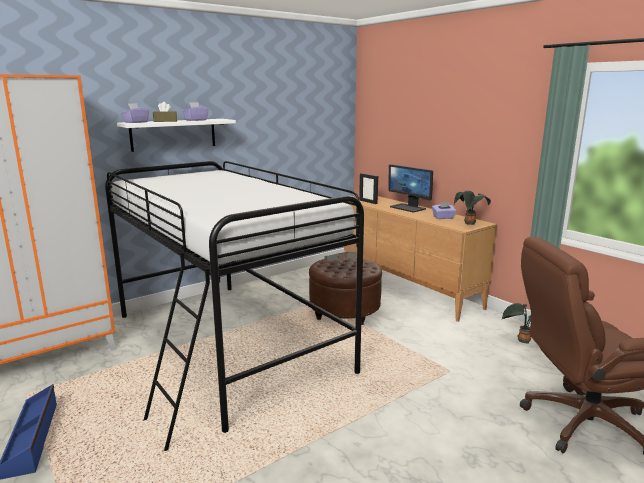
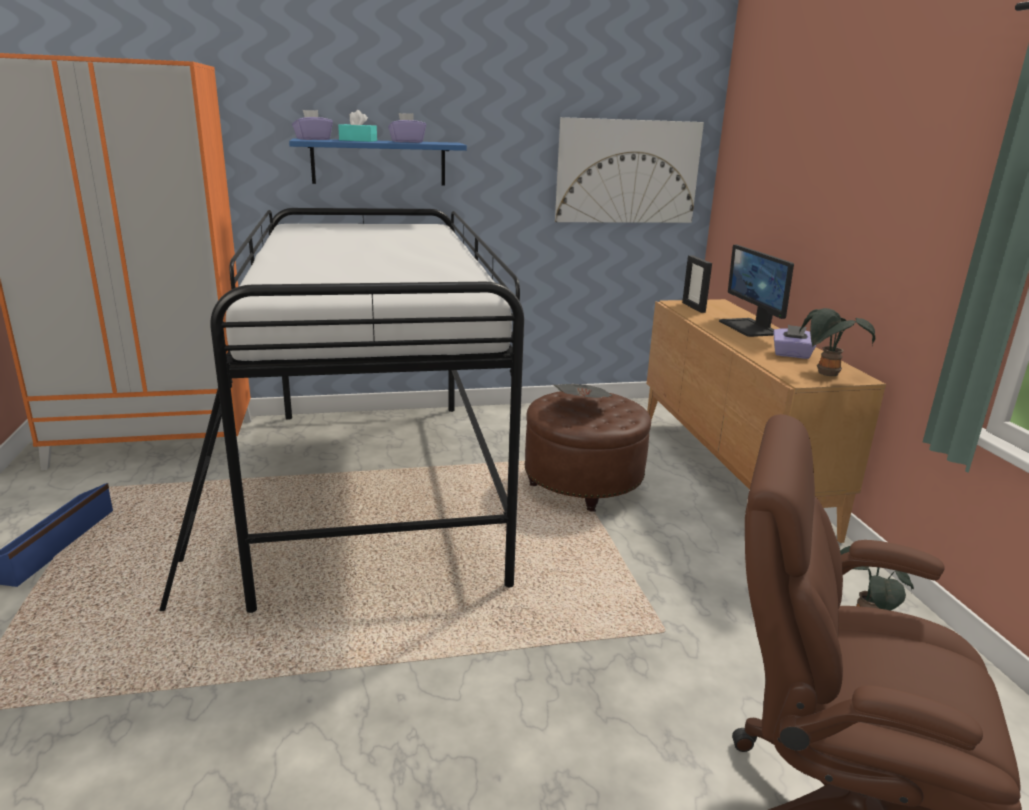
camera: 25 degrees right, 5 degrees up
white shelf [117,119,236,152] -> blue shelf [289,138,467,186]
brown tissue box [153,102,177,122] -> turquoise tissue box [338,110,377,142]
none -> picture [555,117,704,223]

